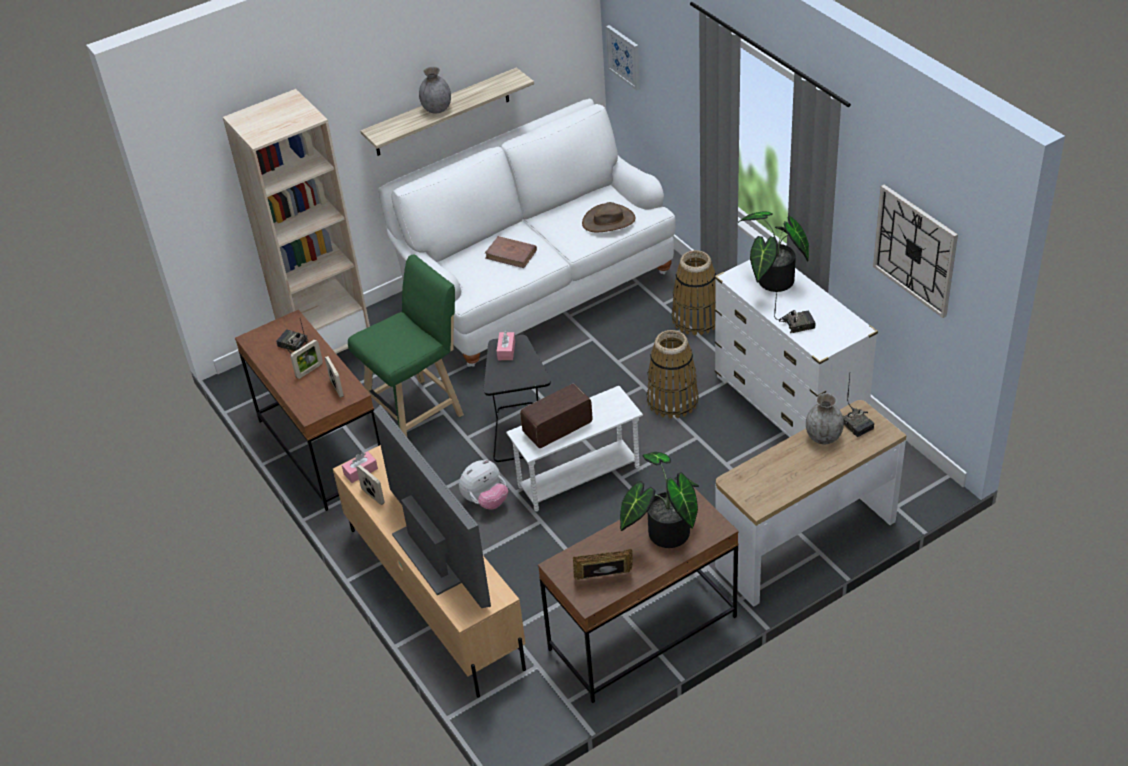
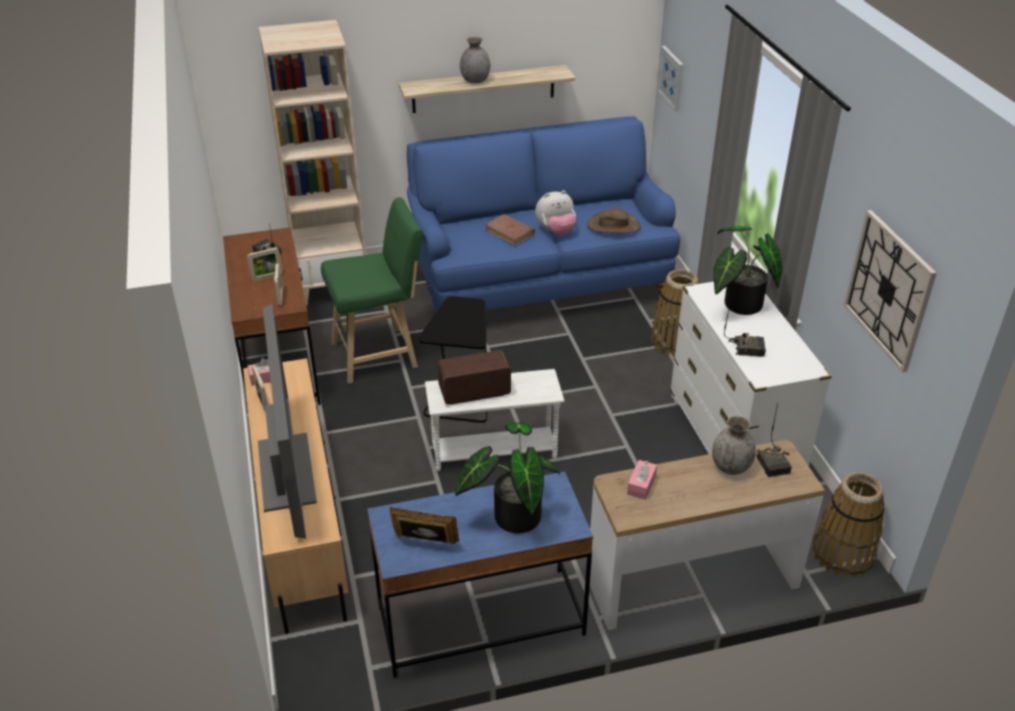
camera: 15 degrees right, 5 degrees down
white sofa [378,99,676,367] -> blue sofa [407,116,680,311]
plush toy [459,459,508,509] -> plush toy moved to [535,190,576,236]
pink tissue box [497,330,515,360] -> pink tissue box moved to [627,460,657,500]
brown desk [538,488,739,703] -> blue desk [367,472,593,678]
basket [647,330,699,419] -> basket moved to [813,472,884,578]

